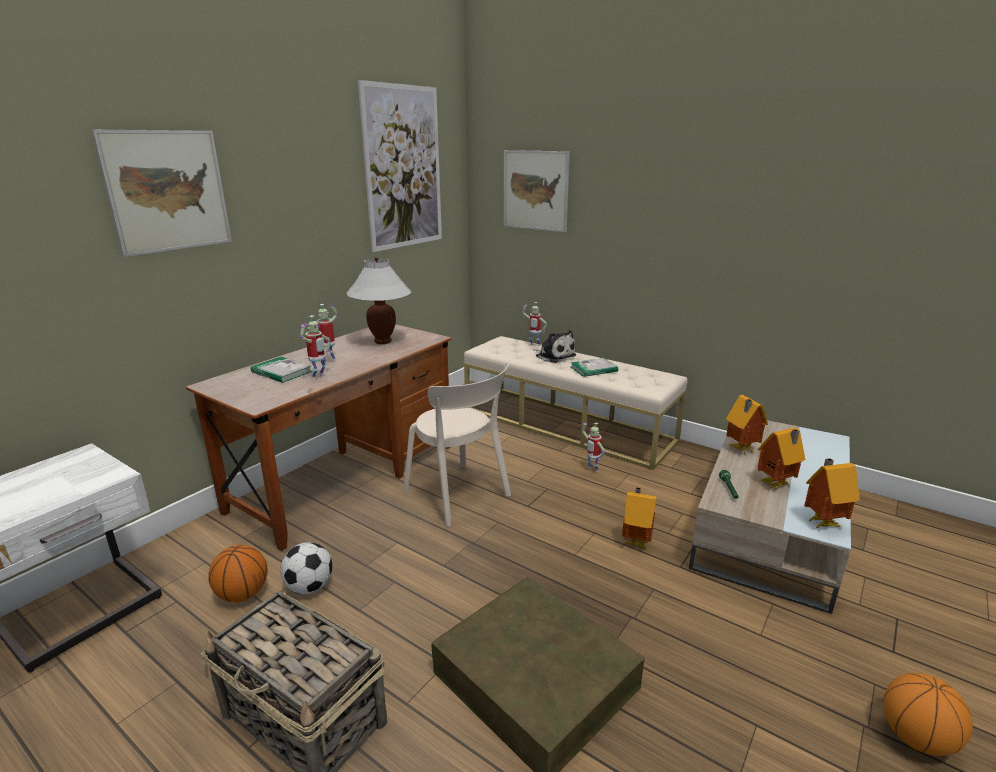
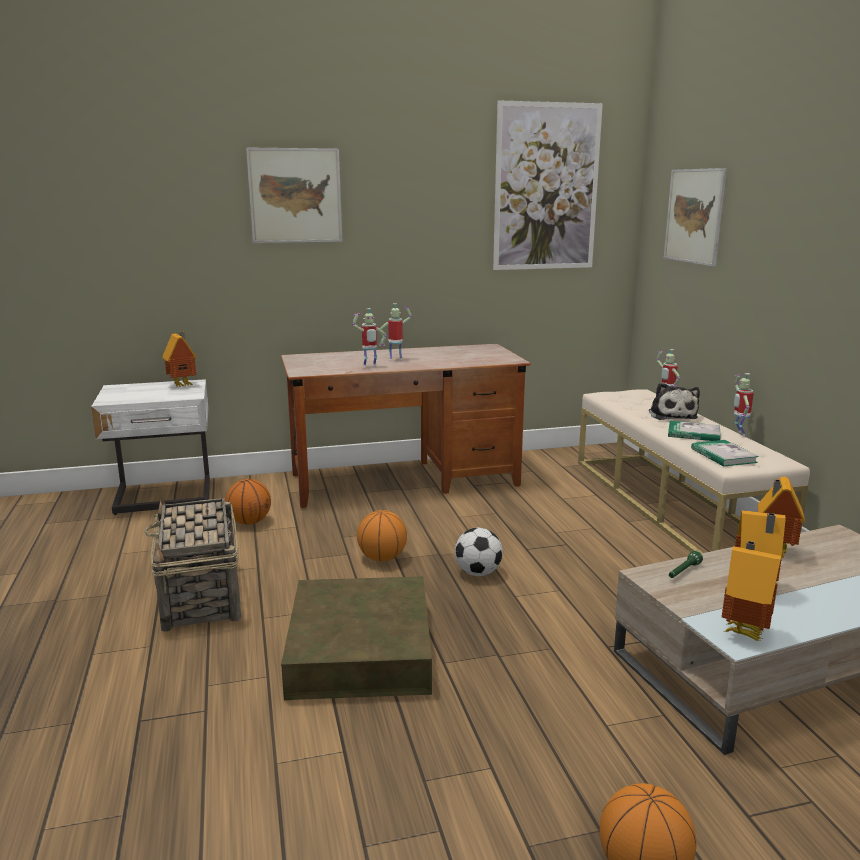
camera: 40 degrees right, 5 degrees down
book [251,357,312,383] -> book moved to [691,440,759,467]
football [280,542,332,594] -> football moved to [455,528,503,576]
white table lamp [347,257,411,344] -> none
beige chair [403,362,511,527] -> none
toy robot [582,423,605,472] -> toy robot moved to [734,373,754,436]
toy house [622,487,657,549] -> toy house moved to [162,332,197,387]
none -> basketball [357,510,407,561]

